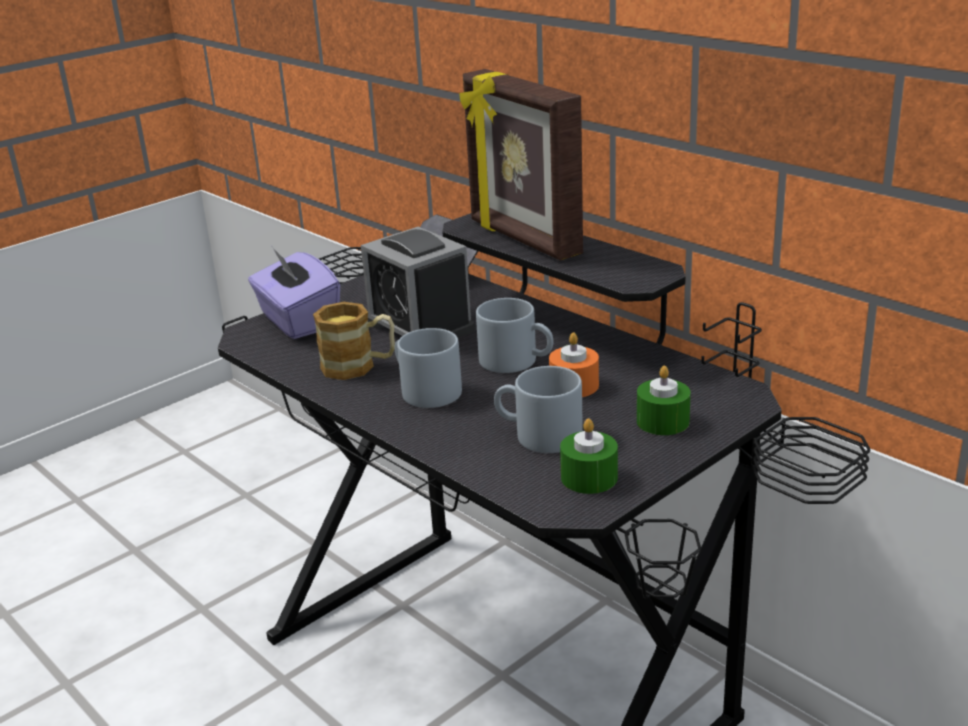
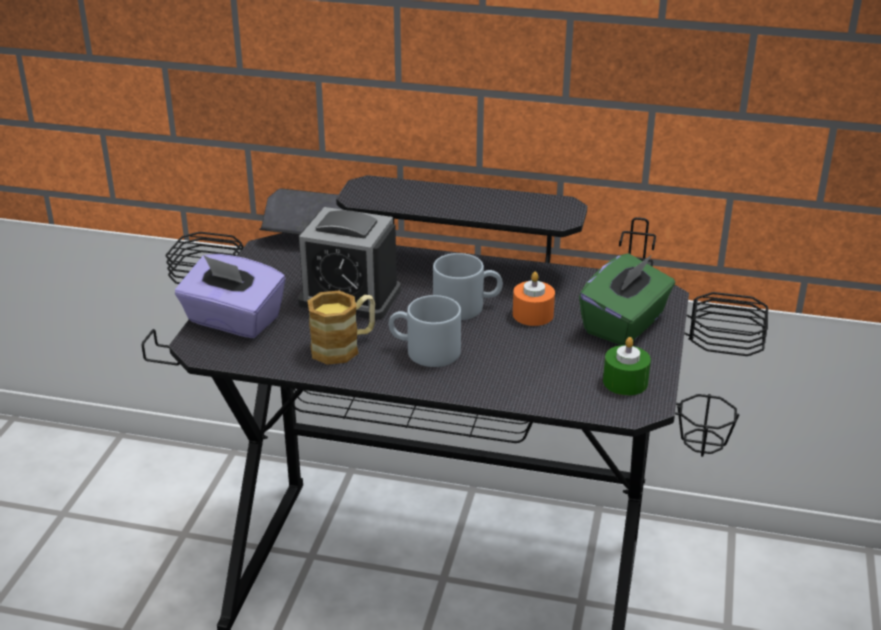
camera: 35 degrees left, 5 degrees up
picture frame [459,69,583,261] -> none
grey mug [494,366,583,453] -> none
green candle [637,365,691,435] -> green tissue box [579,253,675,345]

